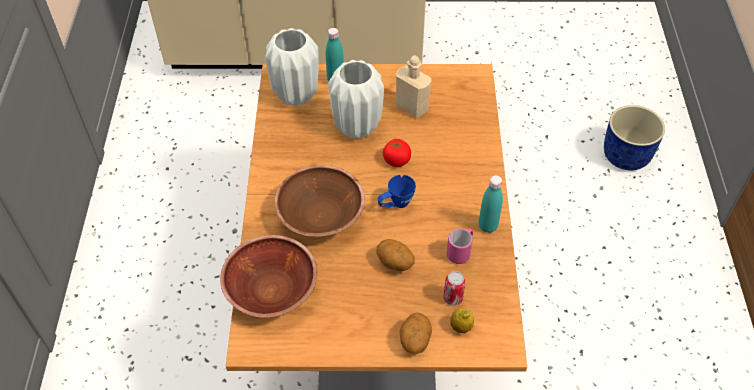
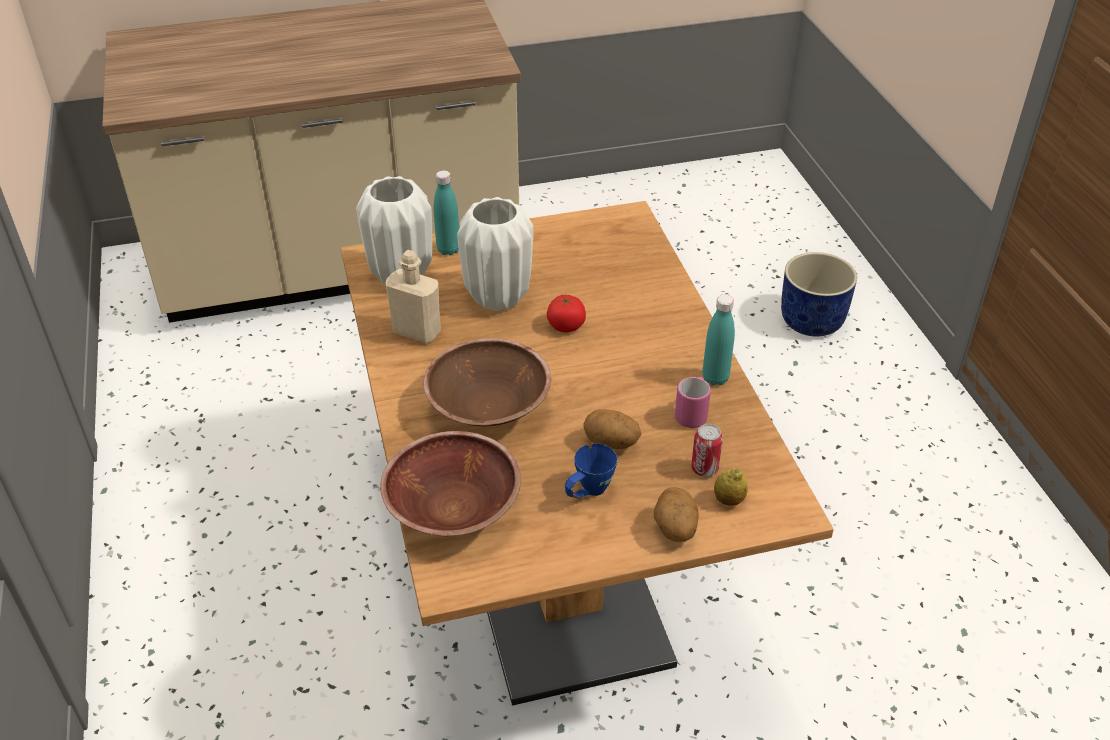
camera: 15 degrees left, 10 degrees down
blue mug [378,175,416,208] -> blue mug moved to [565,443,617,499]
beige bottle [396,55,431,118] -> beige bottle moved to [385,250,441,343]

